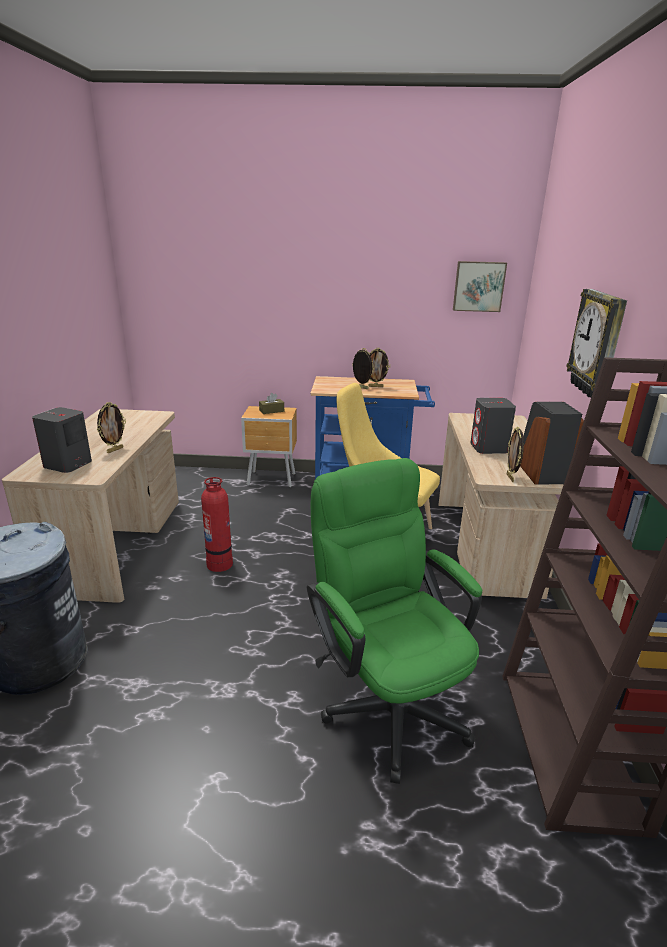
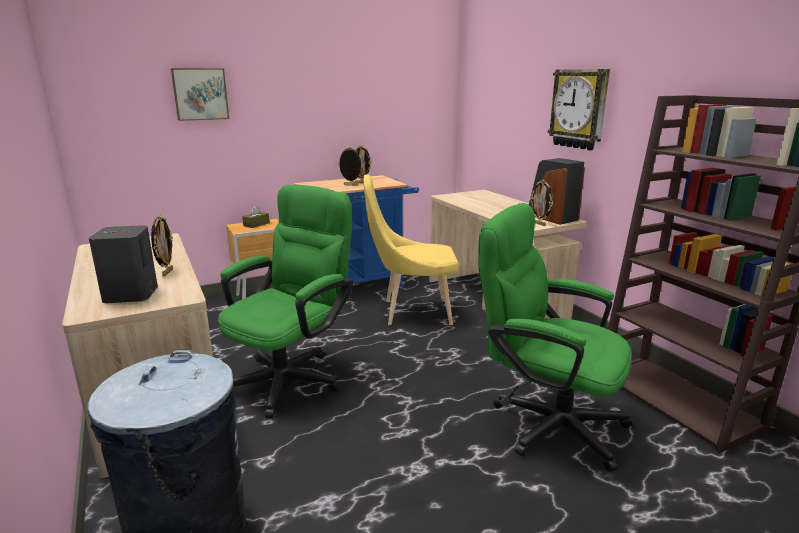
camera: 30 degrees left, 5 degrees down
fire extinguisher [201,477,233,572] -> green office chair [218,185,353,418]
picture [453,261,507,312] -> picture moved to [171,68,229,121]
grey speaker [470,398,516,454] -> none

